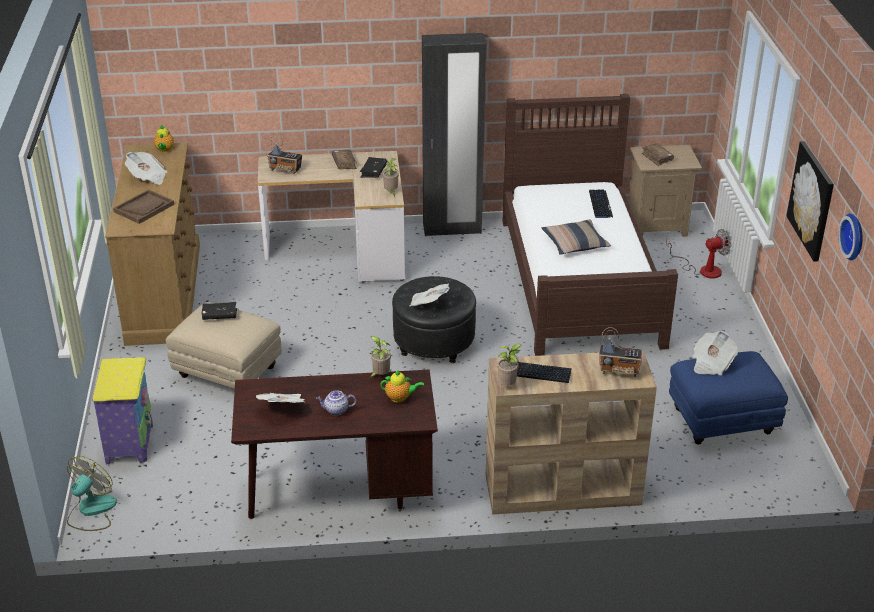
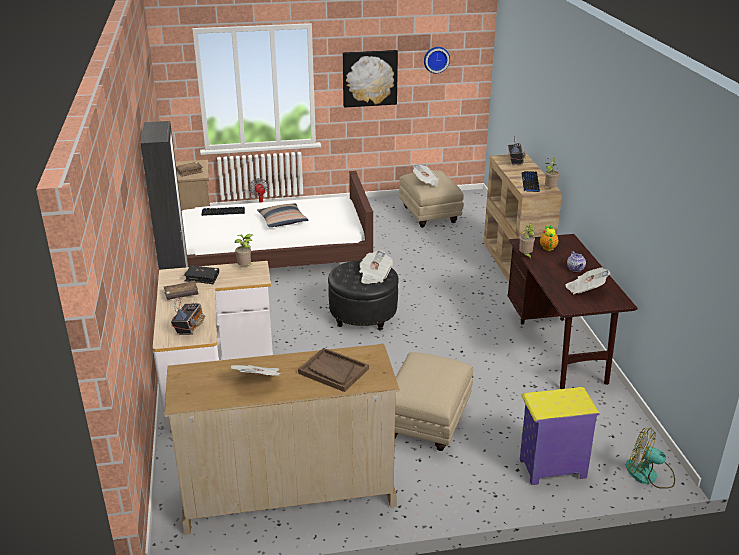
camera: 95 degrees left, 5 degrees down
teapot [154,125,174,153] -> none
black book [201,302,237,320] -> none
blue ottoman [669,351,788,445] -> beige ottoman [399,170,464,228]

